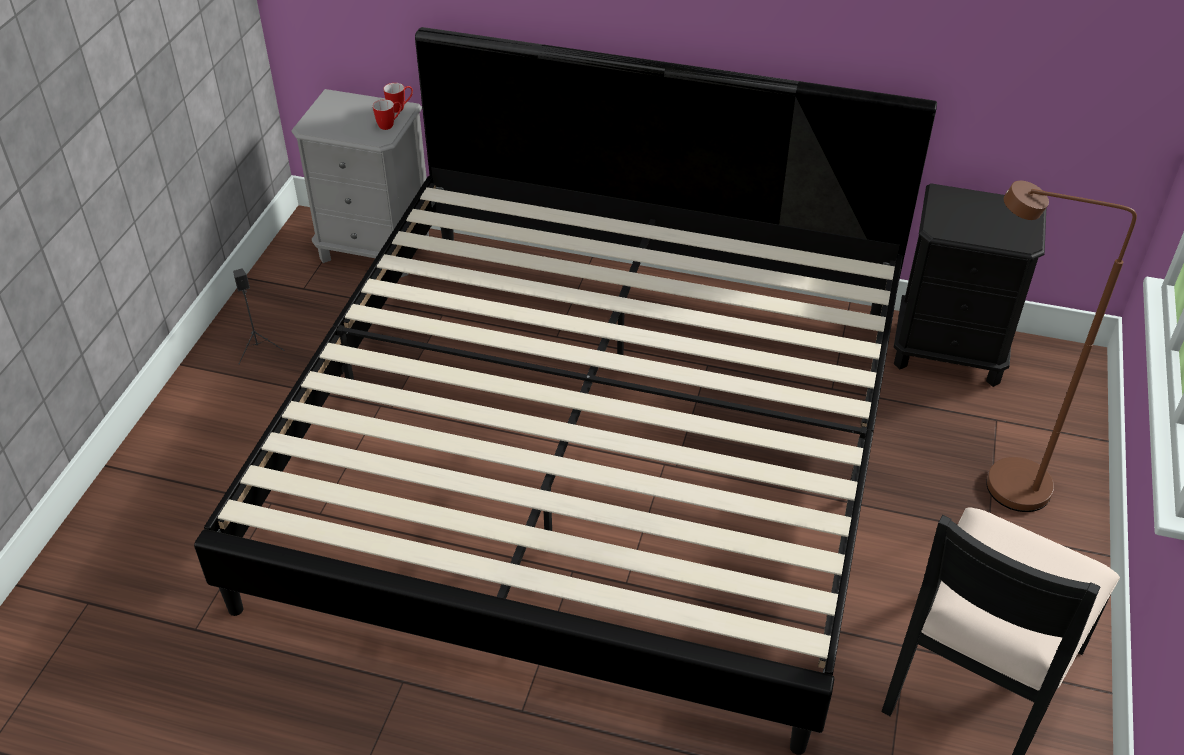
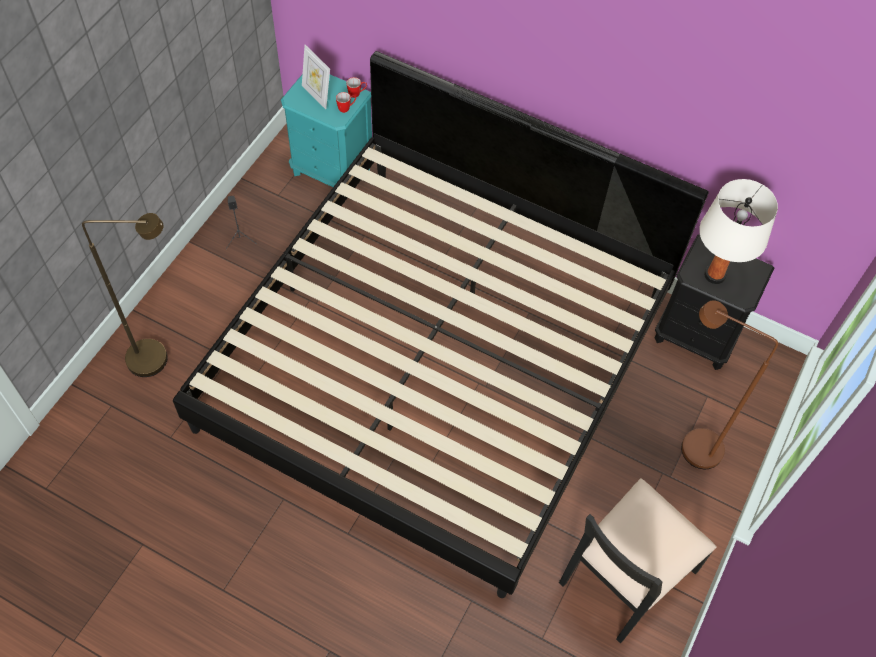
camera: 10 degrees right, 15 degrees up
grey nightstand [291,89,429,277] -> turquoise nightstand [281,75,372,187]
none -> brown floor lamp [82,213,168,377]
none -> picture frame [302,45,330,109]
none -> white table lamp [699,179,778,284]

